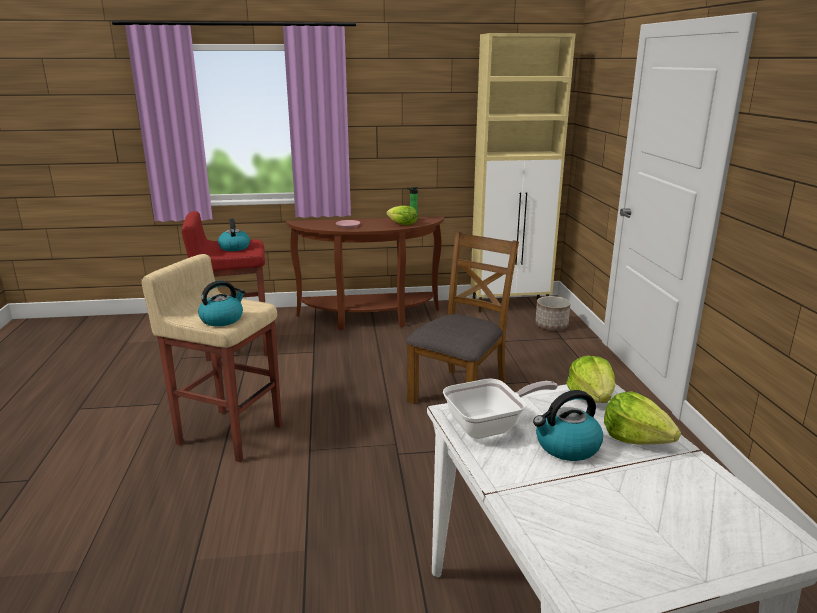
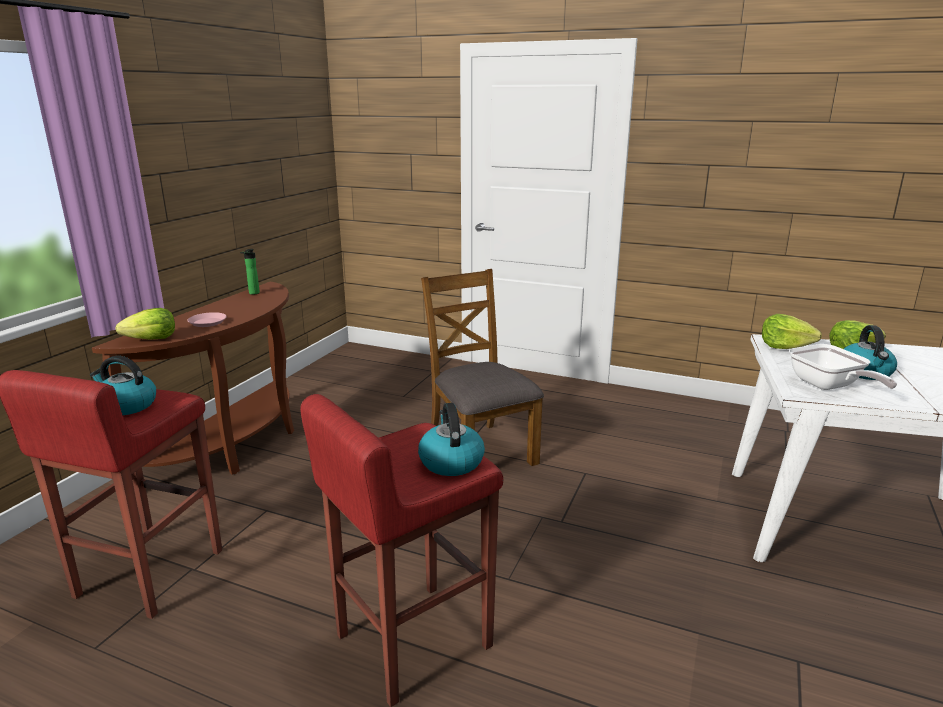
camera: 60 degrees left, 0 degrees up
beige stool [141,254,282,462] -> red stool [300,394,503,707]
lettuce [386,206,417,226] -> lettuce moved to [116,308,175,340]
frying pan [443,378,558,439] -> frying pan turned 150 degrees clockwise [789,344,897,390]
beige cabinet [471,33,576,313] -> none
planter [535,296,571,330] -> none

